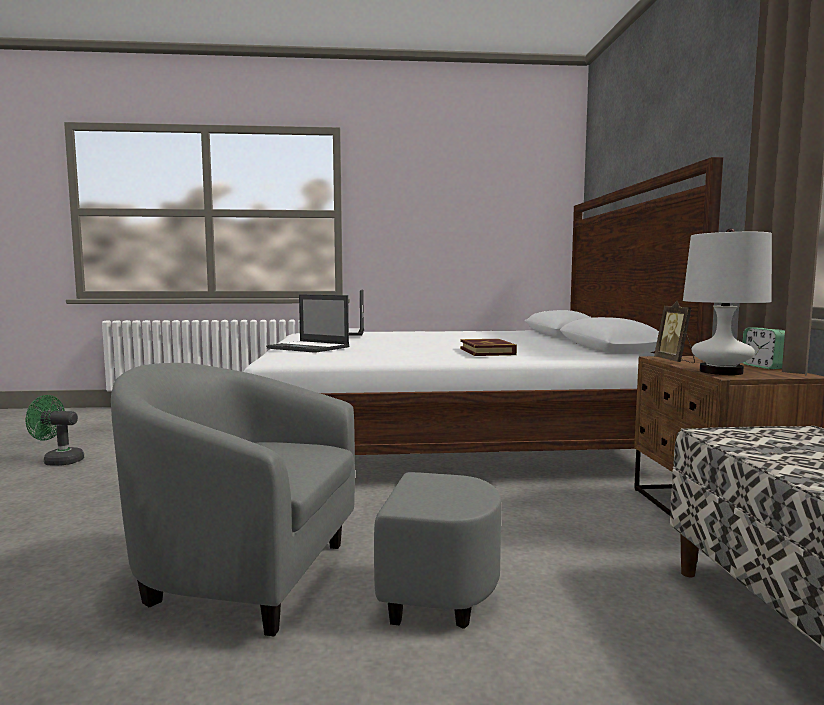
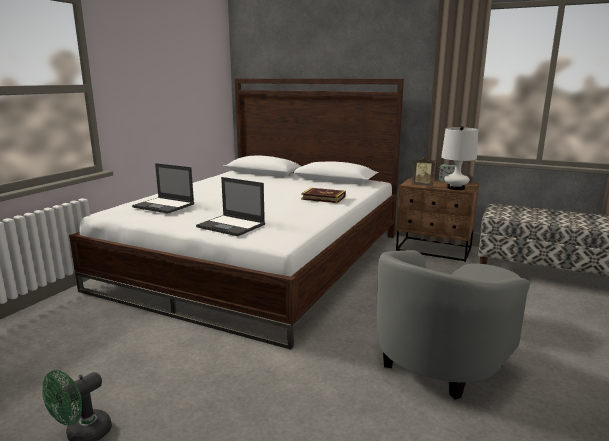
camera: 60 degrees left, 10 degrees up
laptop [266,294,349,353] -> laptop turned 60 degrees clockwise [196,177,265,236]

